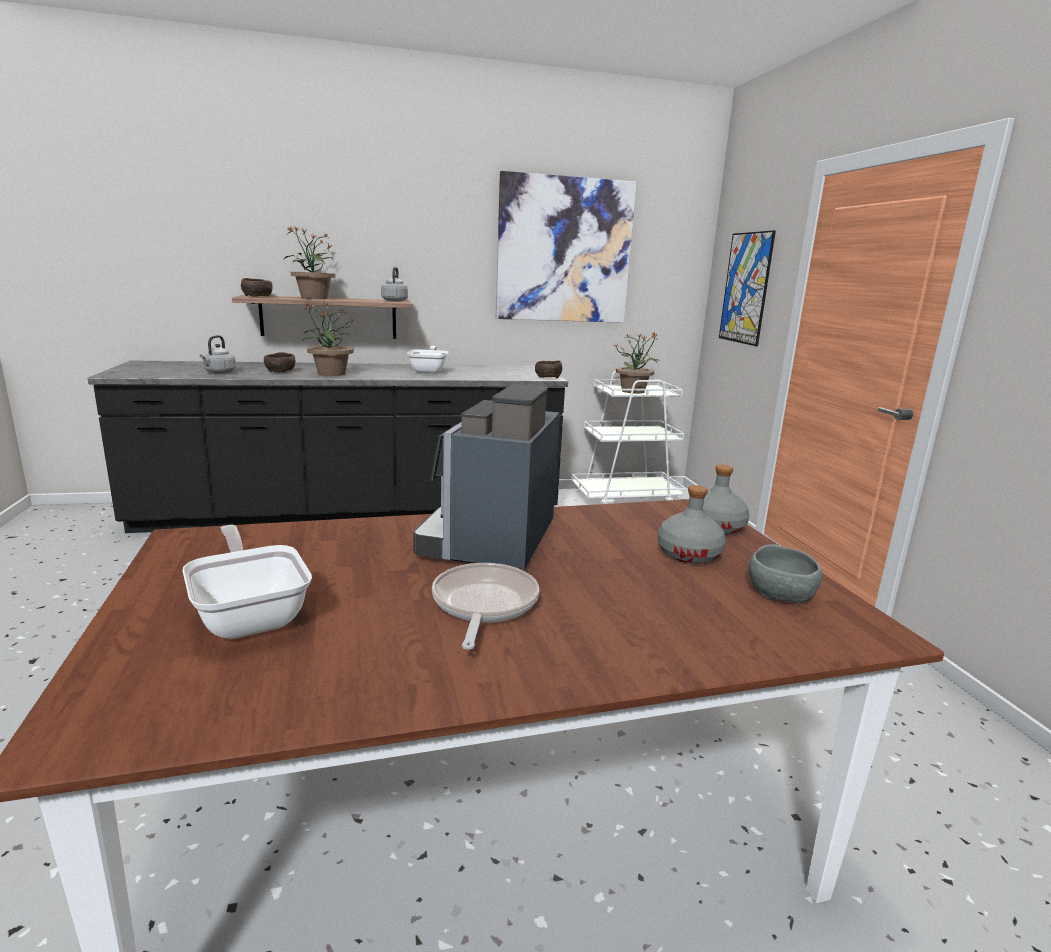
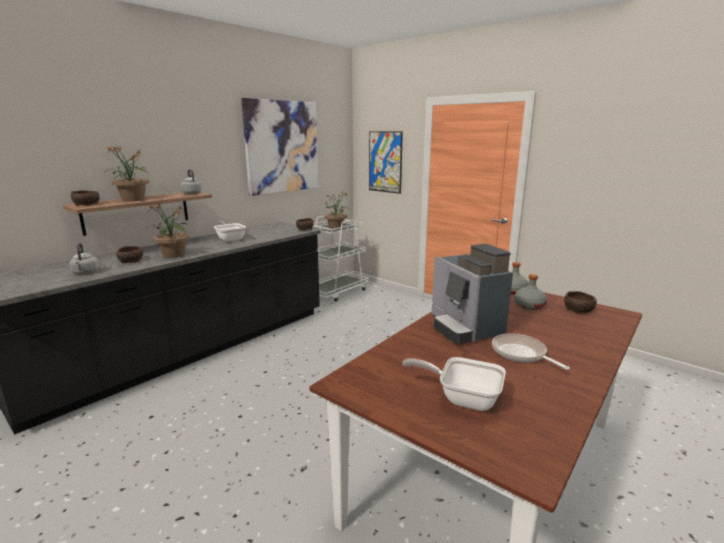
camera: 35 degrees left, 0 degrees up
grey bowl [749,544,822,603] -> brown bowl [564,291,597,314]

